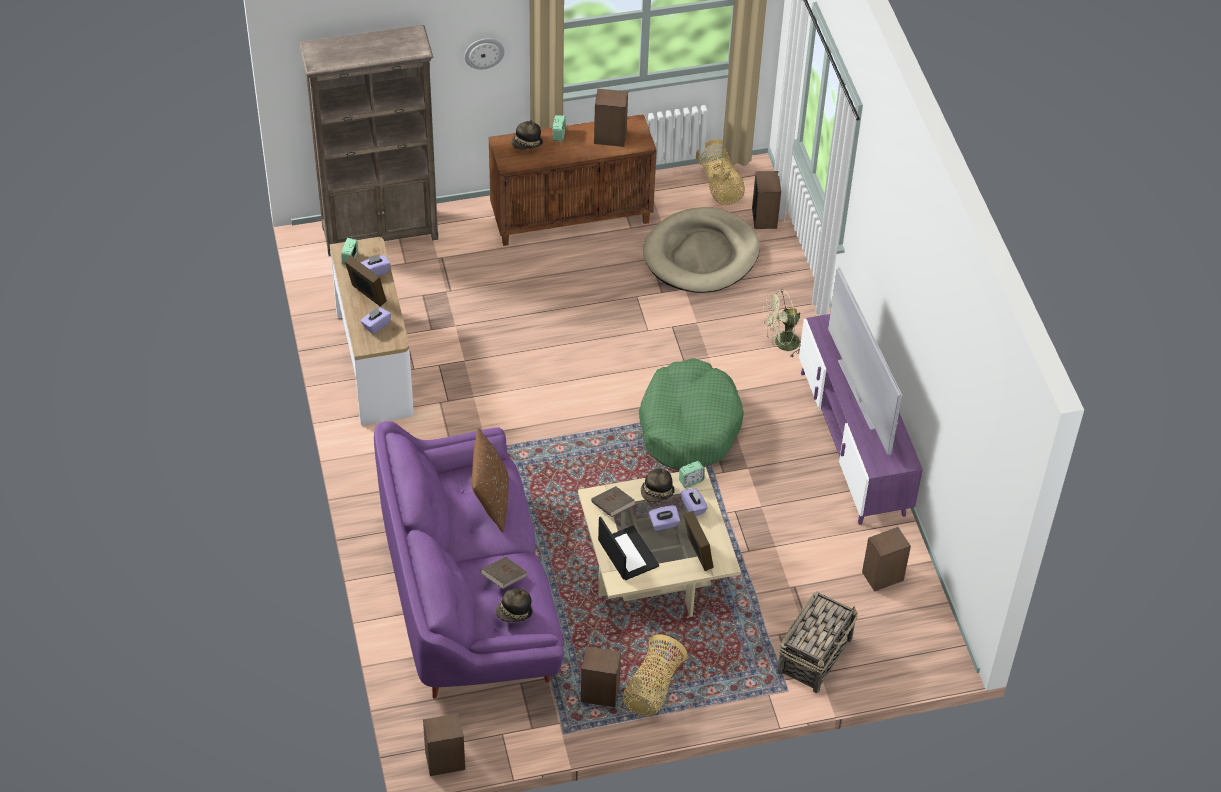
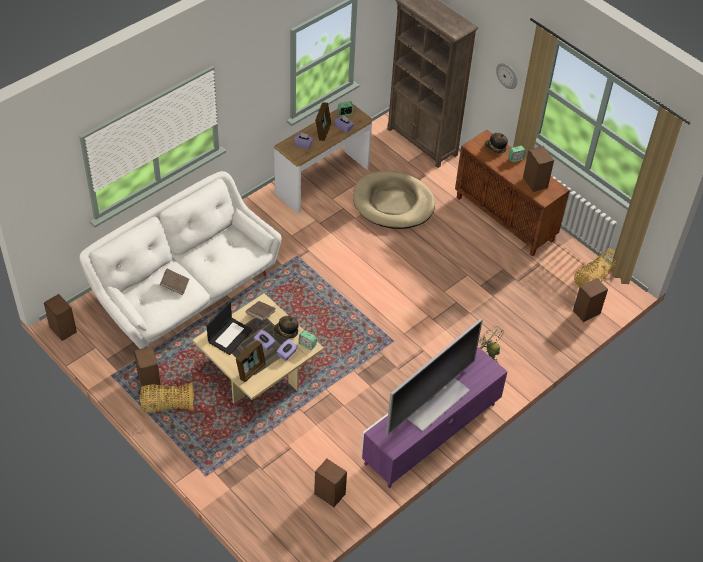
camera: 60 degrees right, 0 degrees up
purple sofa [374,421,564,699] -> white sofa [79,171,282,349]
brown pillow [472,427,509,533] -> none
hat [496,588,533,622] -> none
green dog bed [639,358,744,470] -> none
beige dog bed [643,207,760,293] -> beige dog bed moved to [353,171,435,229]
basket [777,591,858,693] -> none

